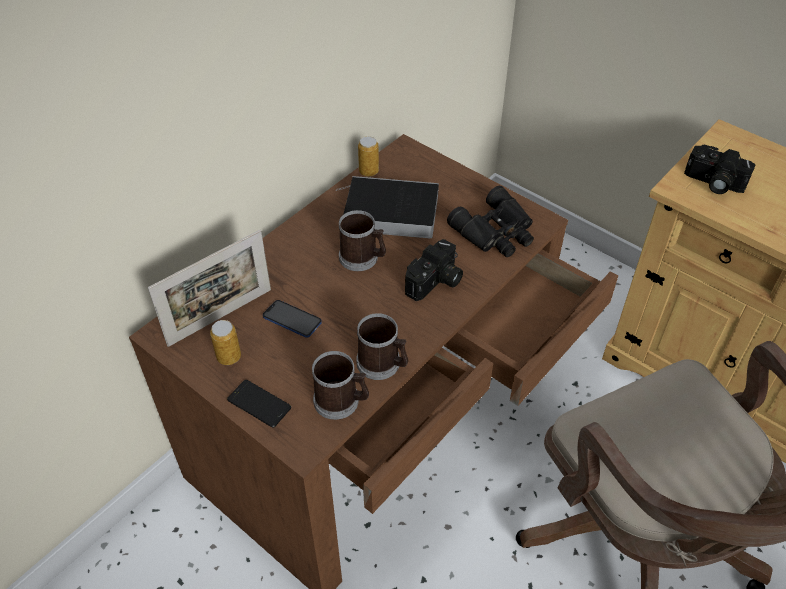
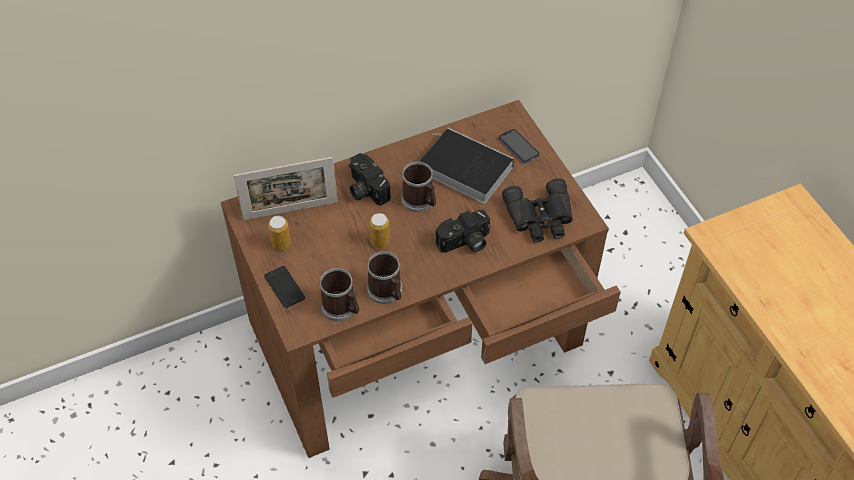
camera: 25 degrees right, 5 degrees up
phone [263,300,322,338] -> phone moved to [499,129,540,163]
can [358,136,379,177] -> can moved to [369,213,390,248]
camera [684,145,756,194] -> camera moved to [349,153,391,206]

